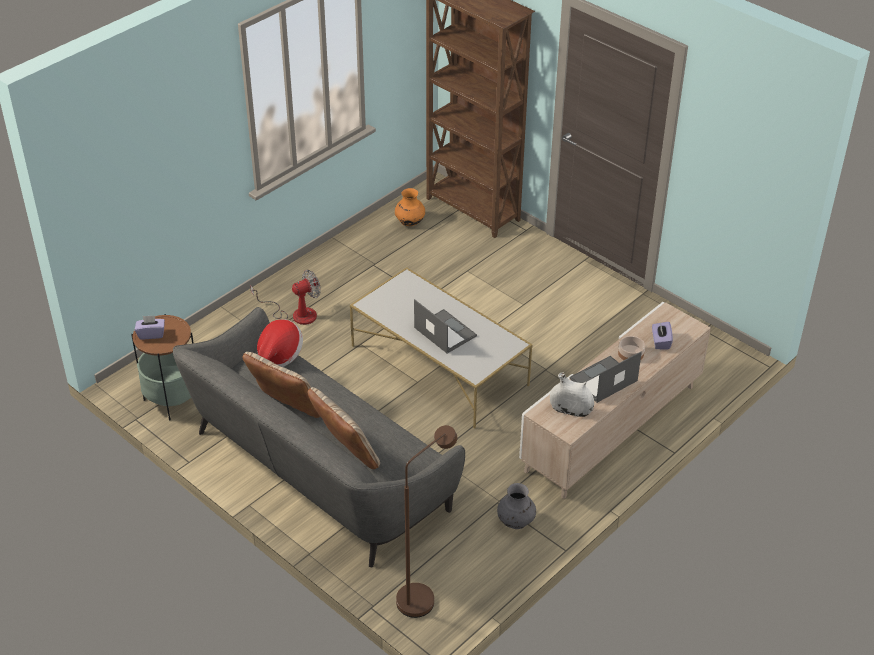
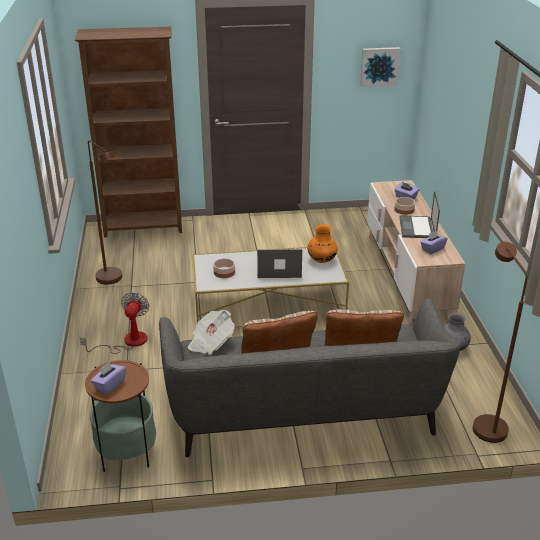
camera: 50 degrees left, 10 degrees down
hat [257,319,303,367] -> newspaper [188,310,235,355]
orange vase [395,188,425,226] -> orange vase moved to [307,224,338,263]
white vase [550,372,594,417] -> purple tissue box [420,231,448,254]
none -> brown floor lamp [88,140,122,285]
none -> bowl [213,258,235,278]
none -> picture [360,47,401,87]

